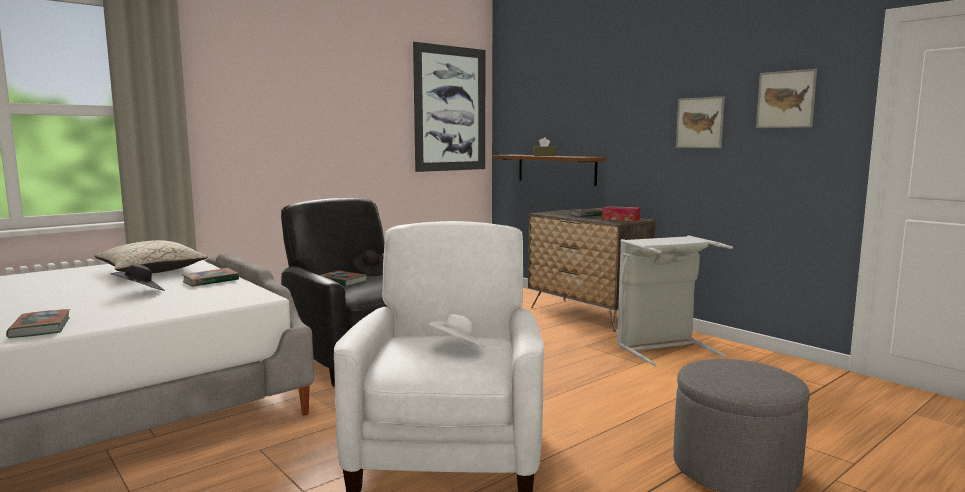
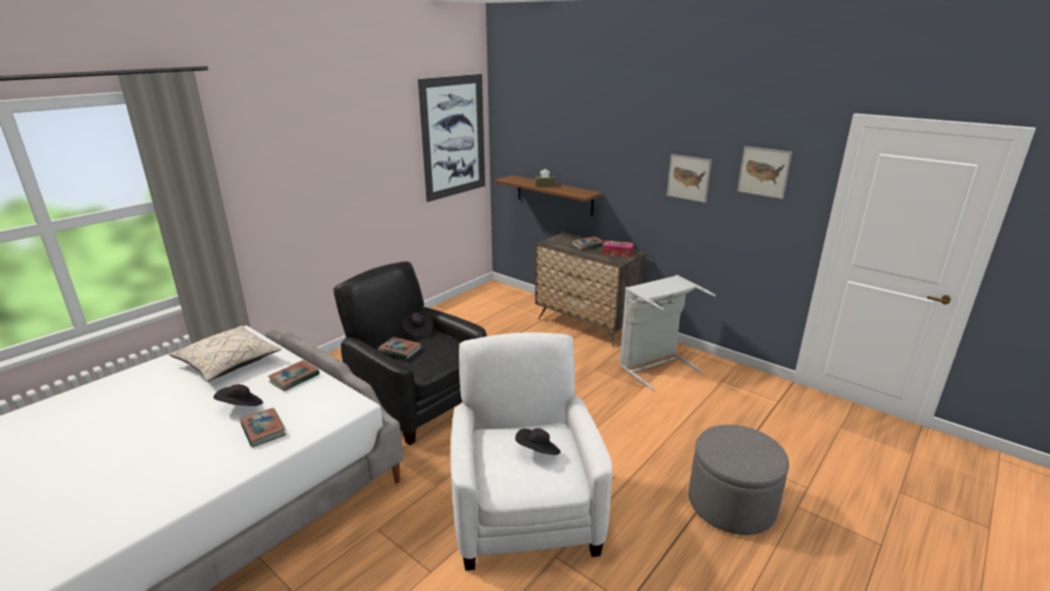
camera: 10 degrees left, 15 degrees up
book [6,309,70,338] -> book moved to [240,408,286,447]
white hat [428,314,486,348] -> black hat [515,428,560,455]

